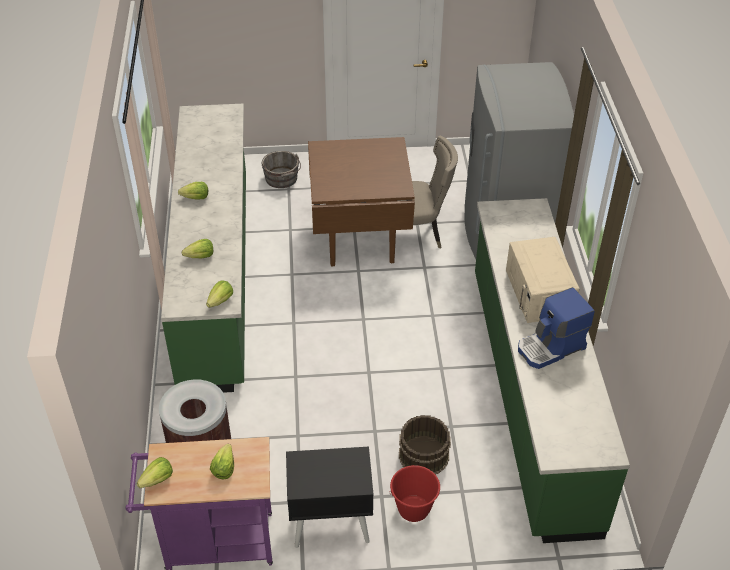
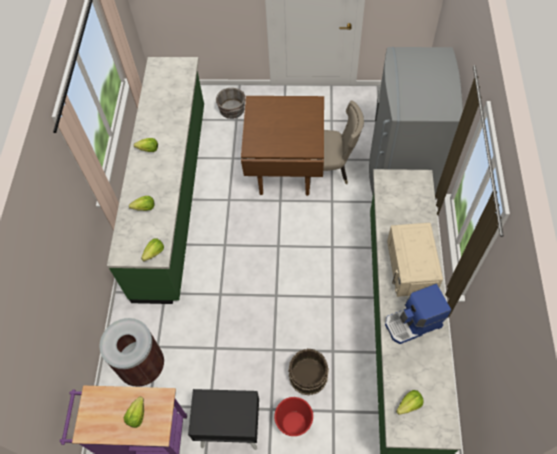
camera: 10 degrees right, 15 degrees up
lettuce [137,457,173,488] -> lettuce moved to [396,390,424,415]

